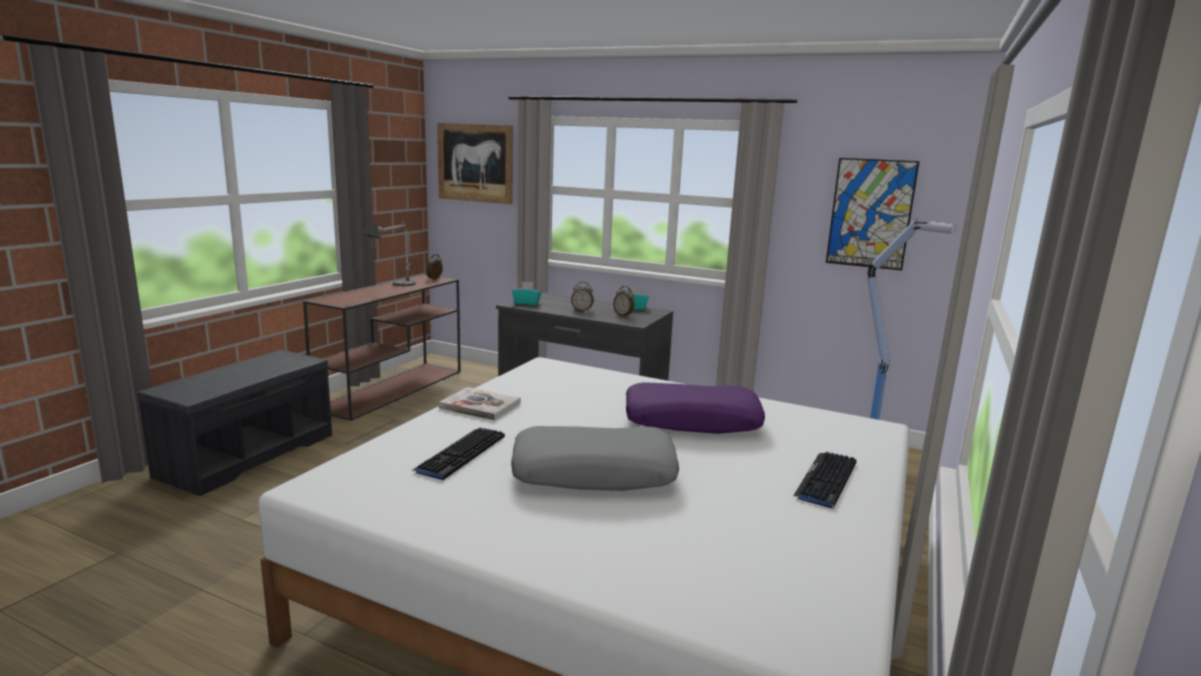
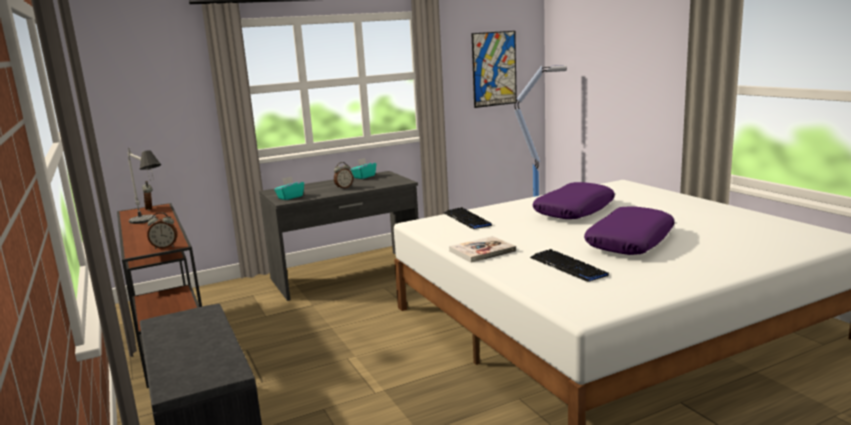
camera: 50 degrees left, 0 degrees up
picture [437,123,513,204] -> none
grey pillow [511,426,679,491] -> purple pillow [584,206,675,255]
alarm clock [613,286,634,317] -> alarm clock moved to [147,212,178,249]
keyboard [793,452,857,509] -> keyboard moved to [444,207,492,229]

